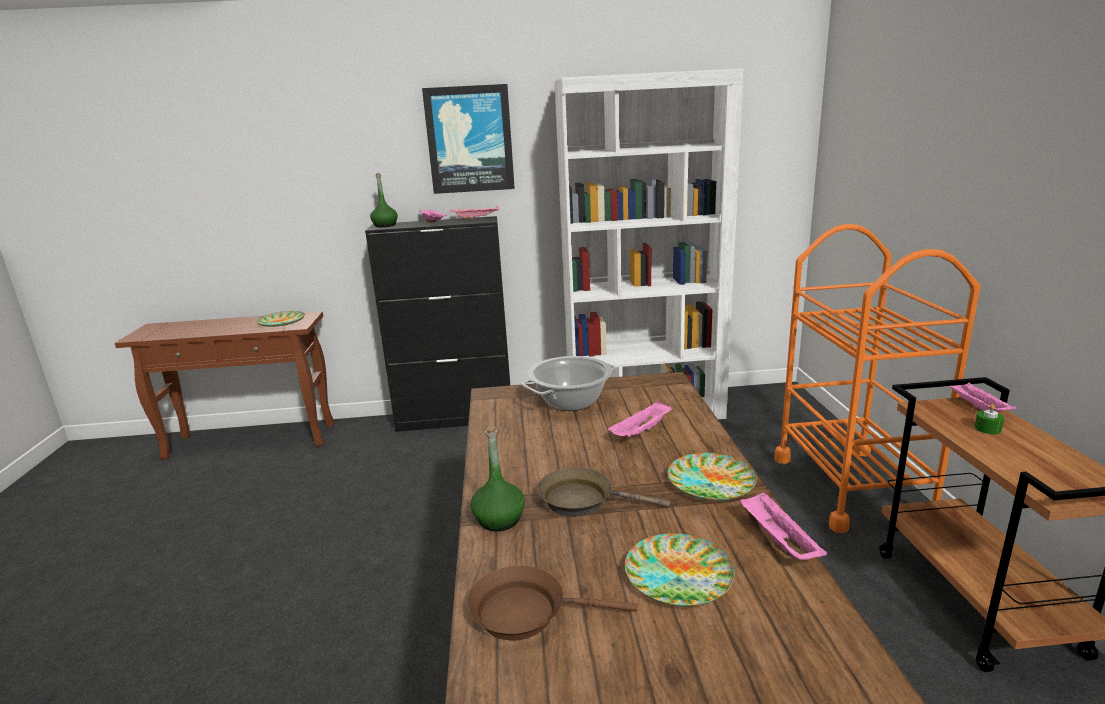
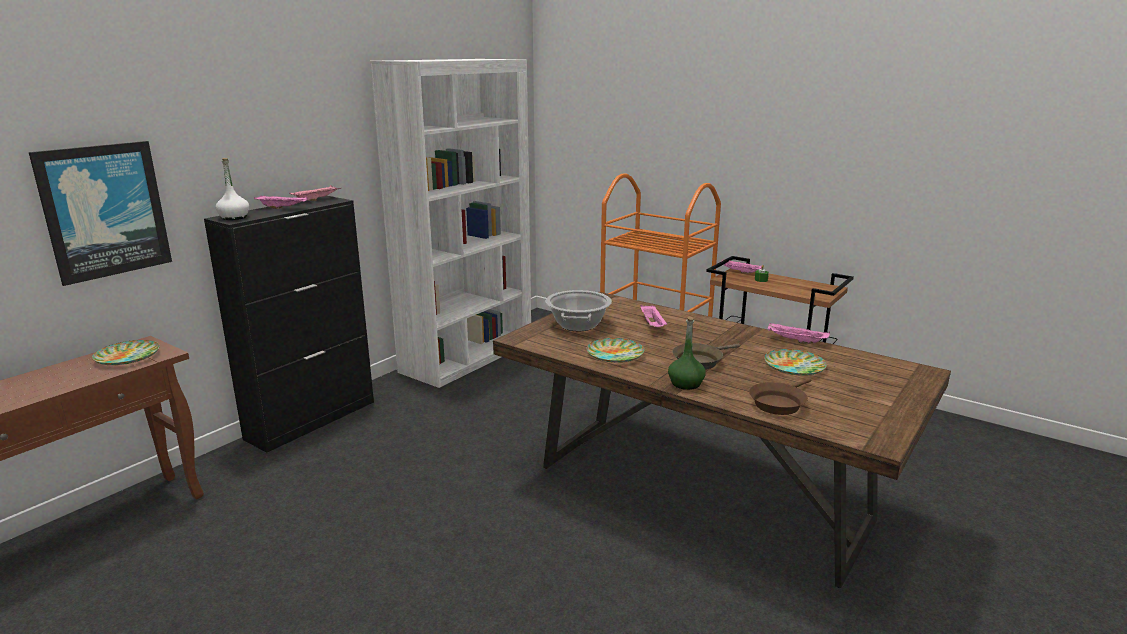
camera: 50 degrees left, 0 degrees up
green bottle [370,173,398,227] -> white bottle [216,158,249,220]
picture [422,84,515,194] -> picture moved to [29,141,172,286]
plate [668,453,757,501] -> plate moved to [587,338,644,363]

